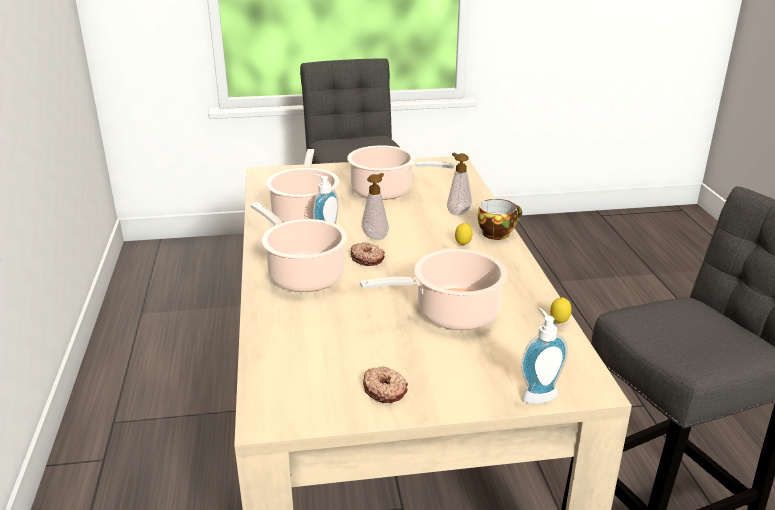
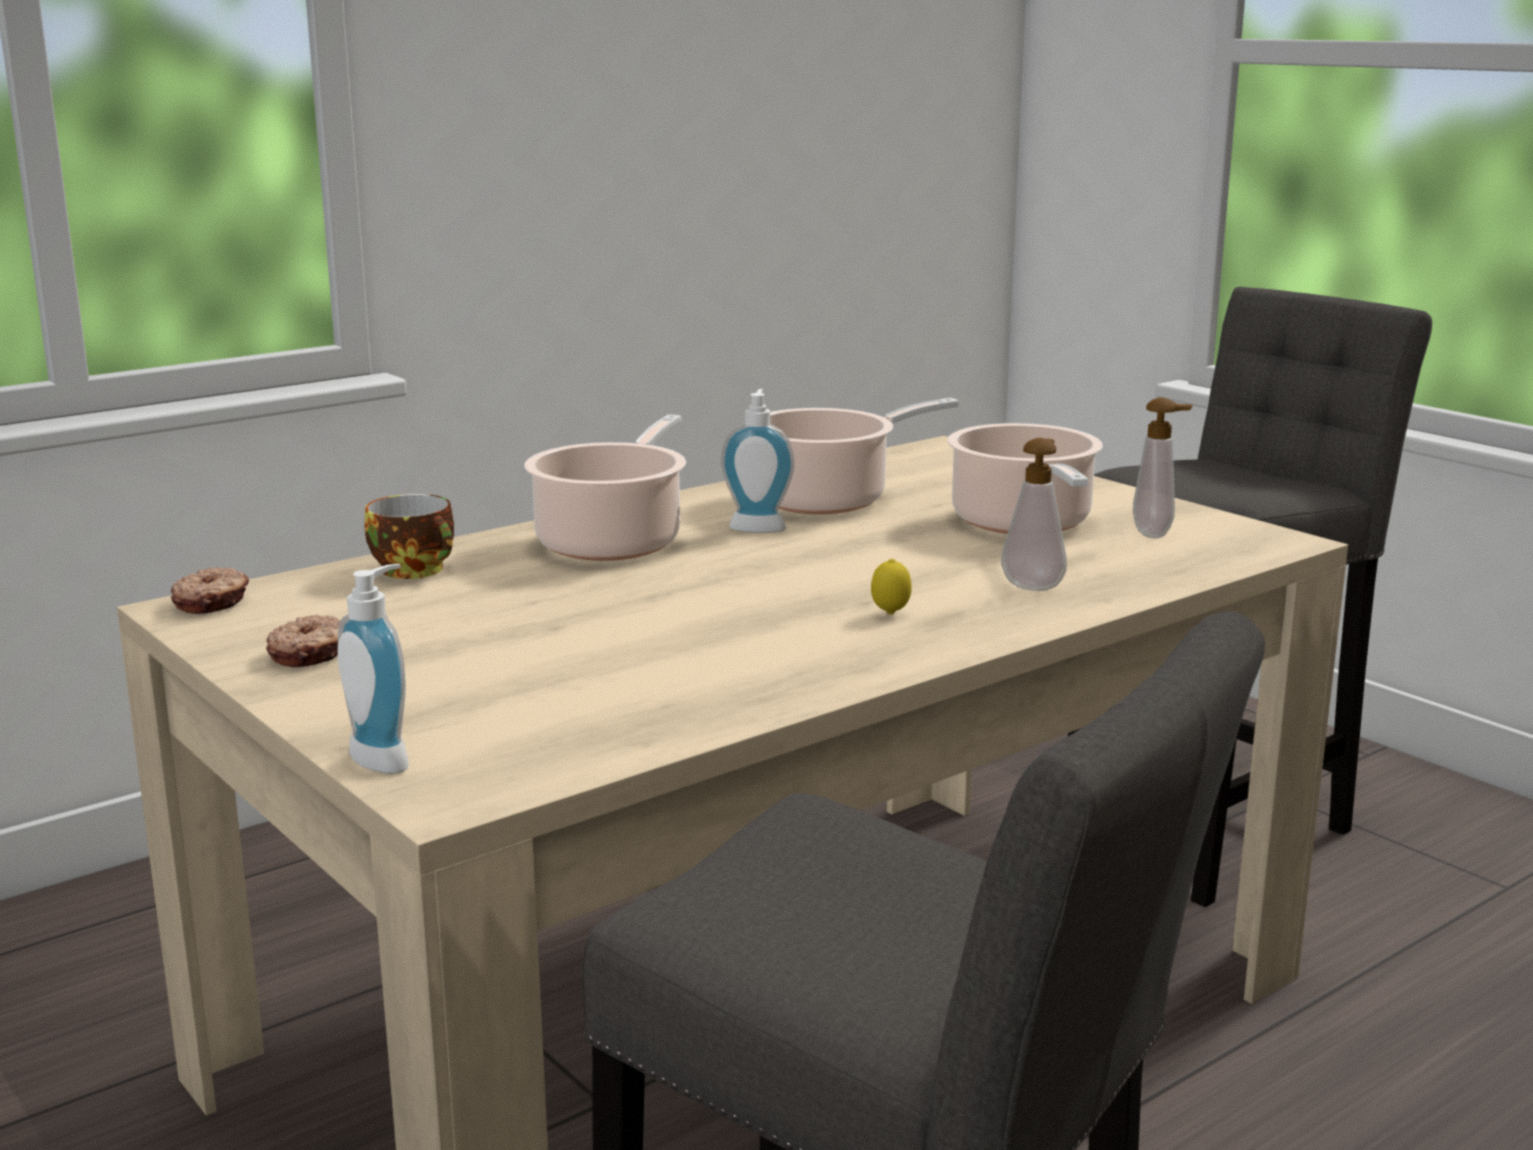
camera: 60 degrees right, 10 degrees down
donut [351,242,385,266] -> donut moved to [171,567,249,614]
cooking pot [360,249,507,330] -> none
soap dispenser [361,173,389,240] -> soap dispenser moved to [1133,397,1192,539]
cup [478,199,522,240] -> cup moved to [364,494,454,579]
lemon [550,297,572,323] -> none

